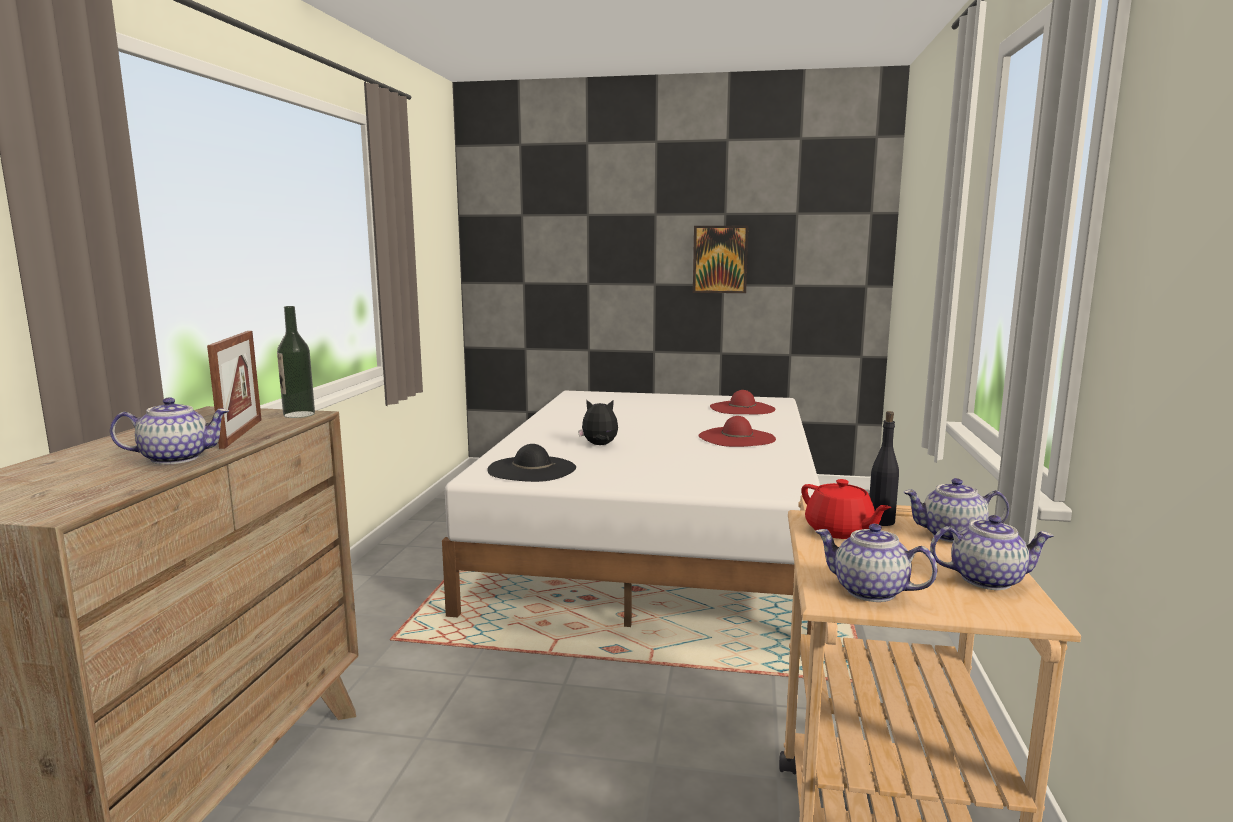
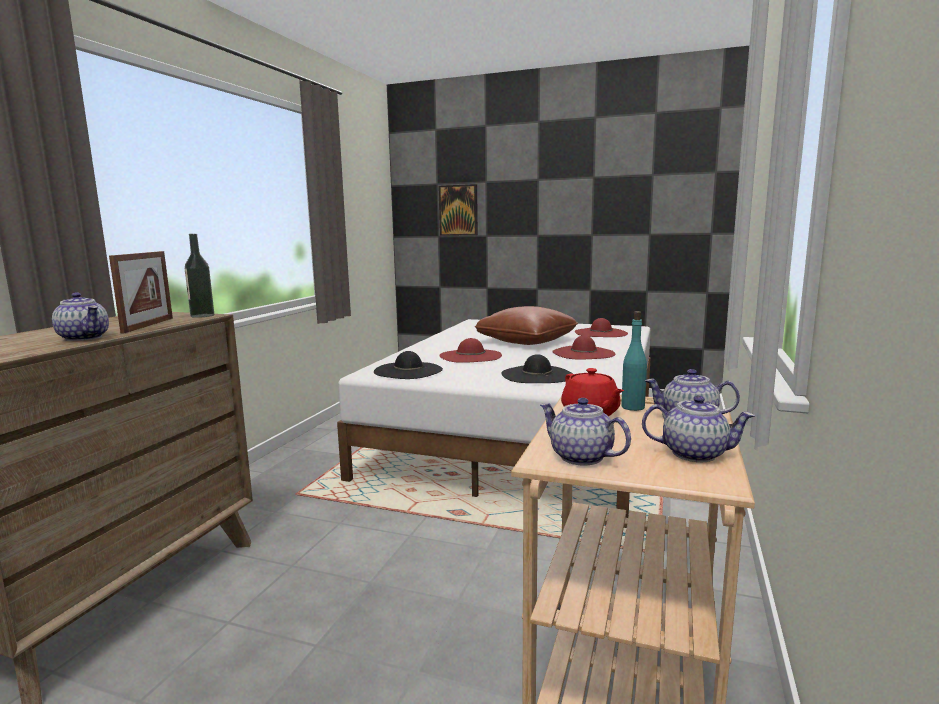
camera: 10 degrees right, 0 degrees up
teapot [110,397,230,465] -> teapot turned 45 degrees clockwise [52,292,109,341]
plush toy [578,400,618,445] -> red hat [439,338,502,363]
picture [693,226,749,293] -> picture moved to [438,184,478,236]
black bottle [869,411,899,526] -> turquoise bottle [621,311,647,411]
none -> brown pillow [475,306,578,345]
none -> black hat [501,354,573,383]

